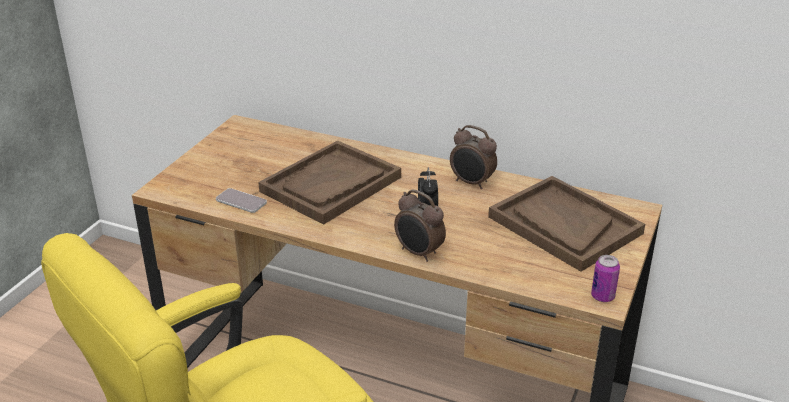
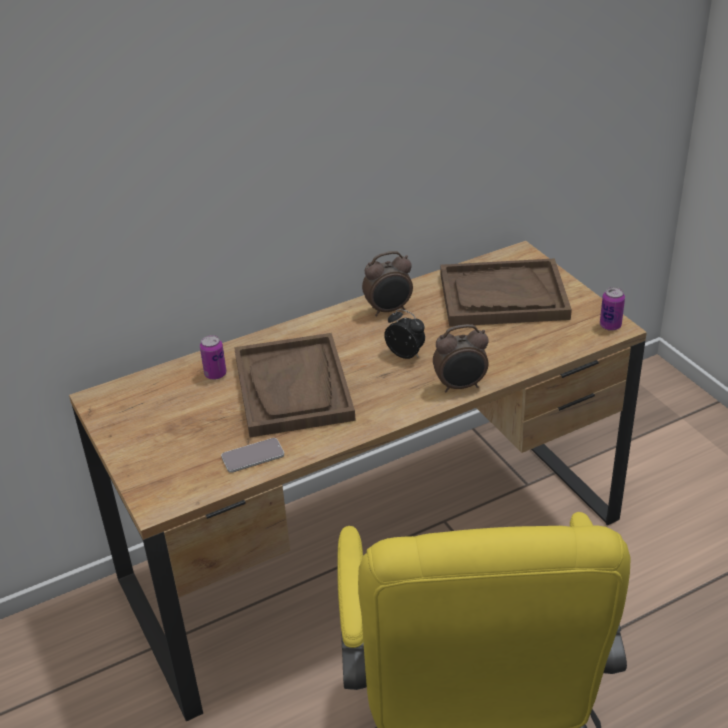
camera: 50 degrees left, 5 degrees up
none -> can [200,335,226,380]

